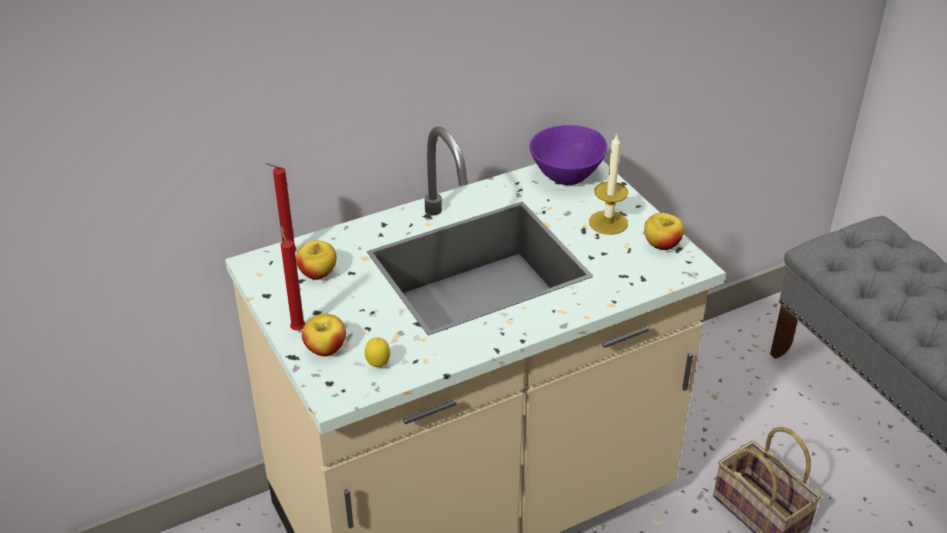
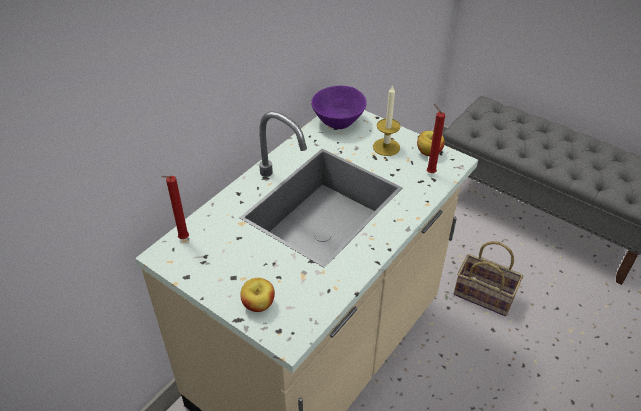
camera: 25 degrees left, 5 degrees up
red candle [281,226,305,331] -> red candle moved to [427,104,445,173]
apple [296,240,336,280] -> none
lemon [365,337,390,367] -> none

